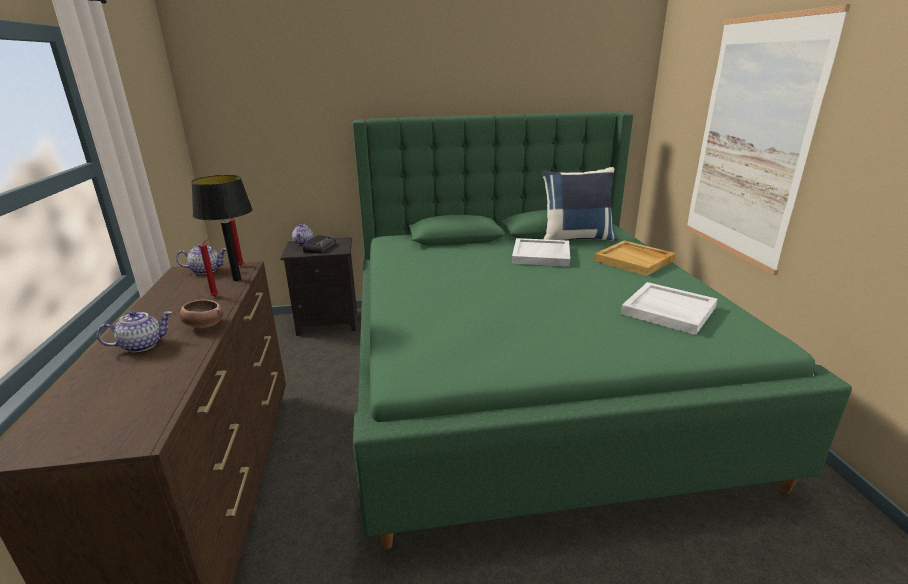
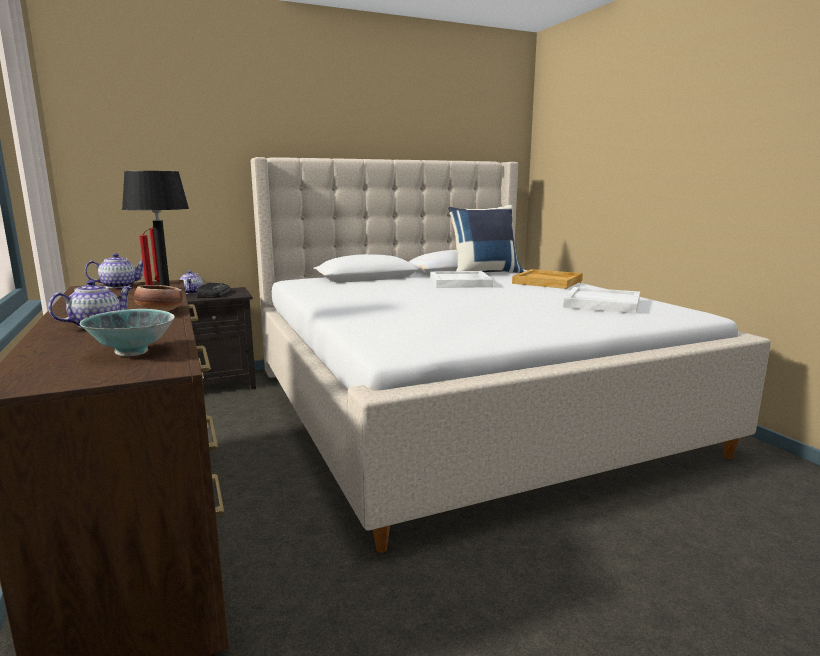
camera: 15 degrees left, 10 degrees down
green bed [352,112,852,549] -> beige bed [251,157,771,553]
picture [686,4,851,275] -> none
none -> bowl [79,309,175,356]

